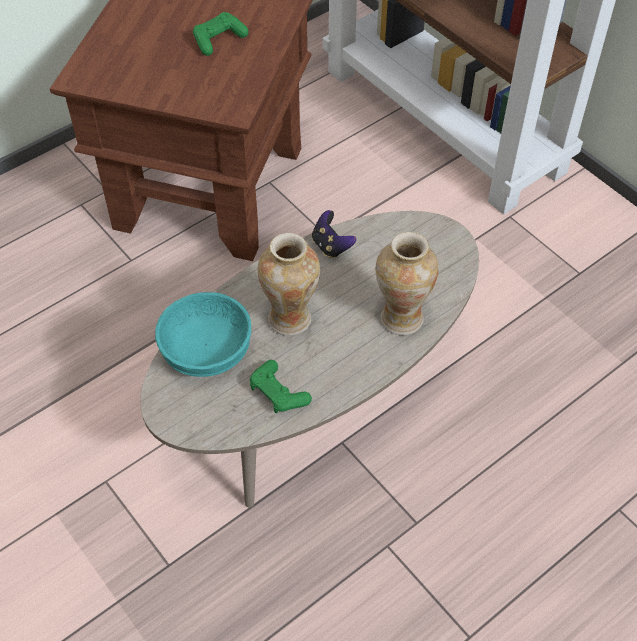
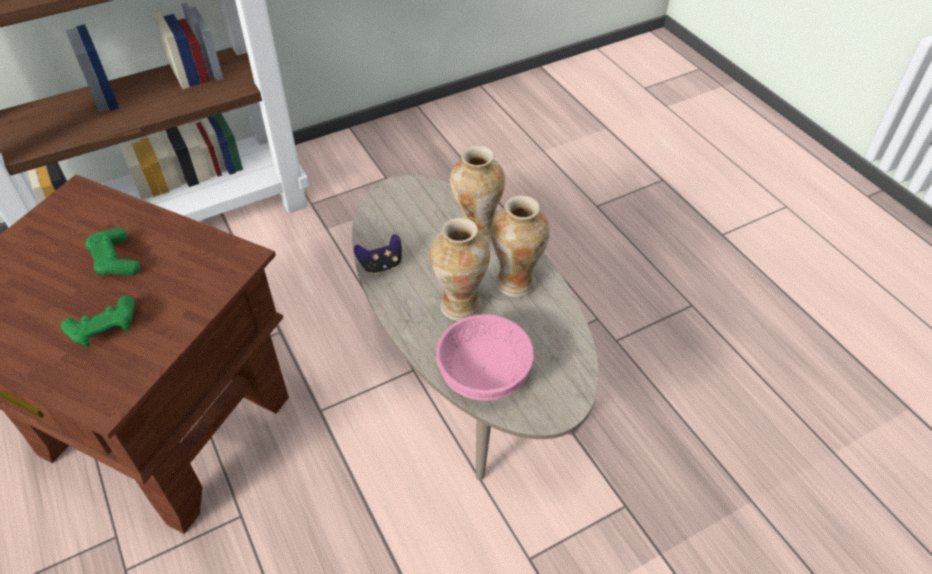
camera: 80 degrees left, 5 degrees down
turquoise bowl [155,292,251,377] -> pink bowl [436,314,534,401]
green game controller [250,360,312,413] -> green game controller moved to [61,296,134,347]
none -> vase [491,195,550,297]

